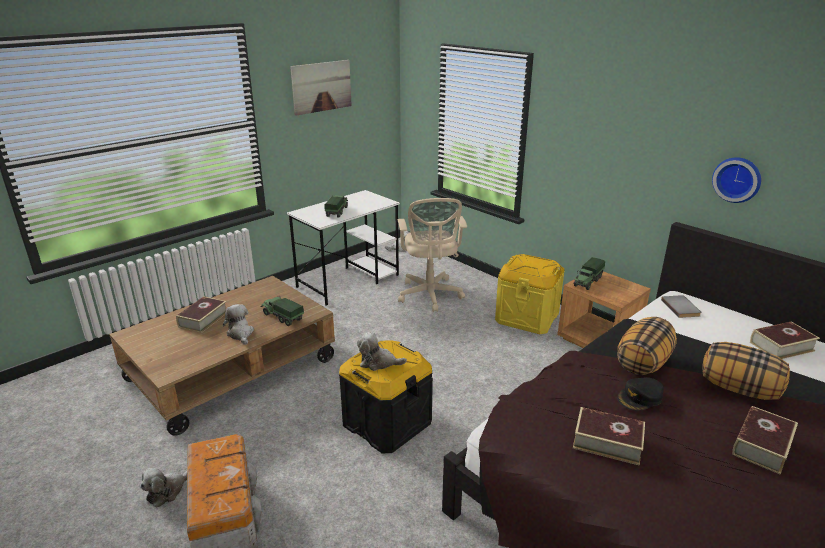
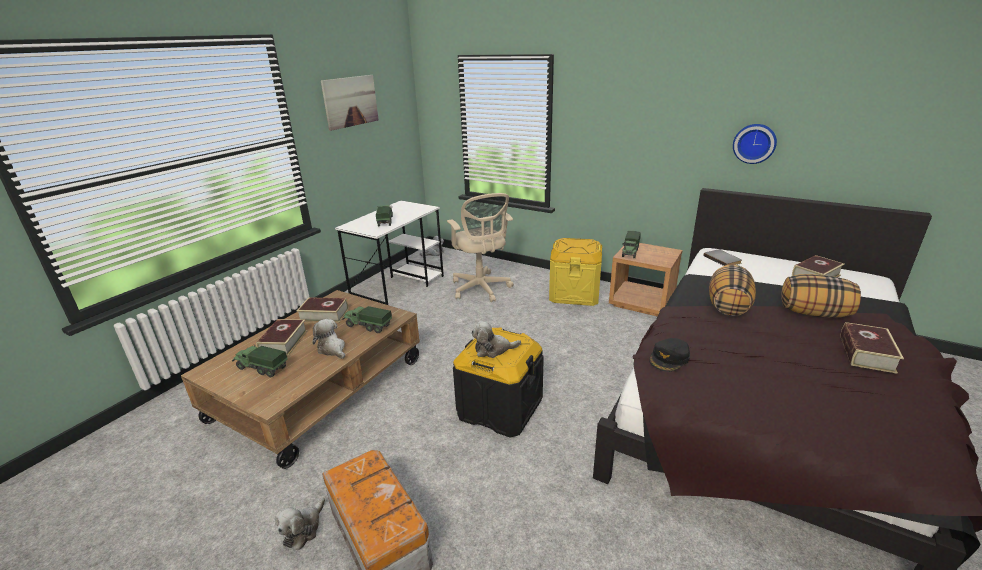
camera: 15 degrees left, 0 degrees up
book [573,407,645,466] -> book moved to [297,297,349,323]
black cap [617,377,664,411] -> black cap moved to [649,338,690,372]
none -> toy truck [232,345,288,377]

